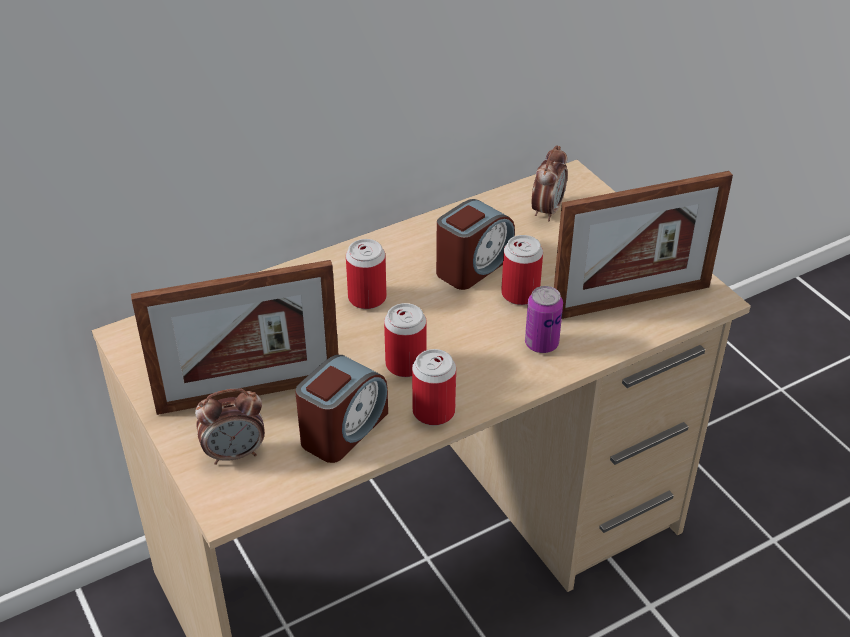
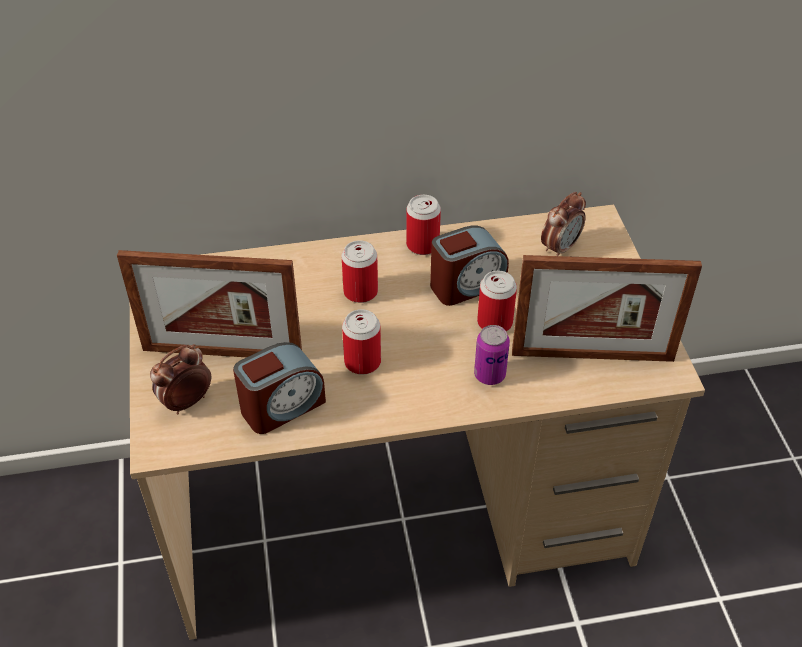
camera: 20 degrees right, 5 degrees up
alarm clock [195,388,265,465] -> alarm clock turned 135 degrees clockwise [150,344,211,414]
can [412,349,456,426] -> can moved to [406,195,441,255]

